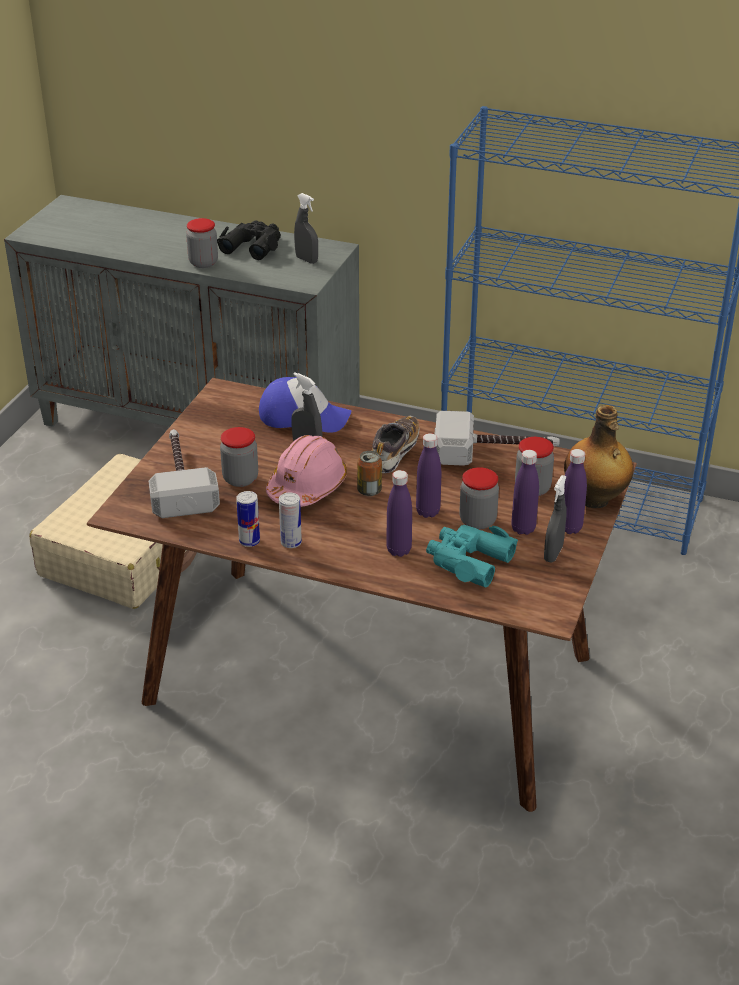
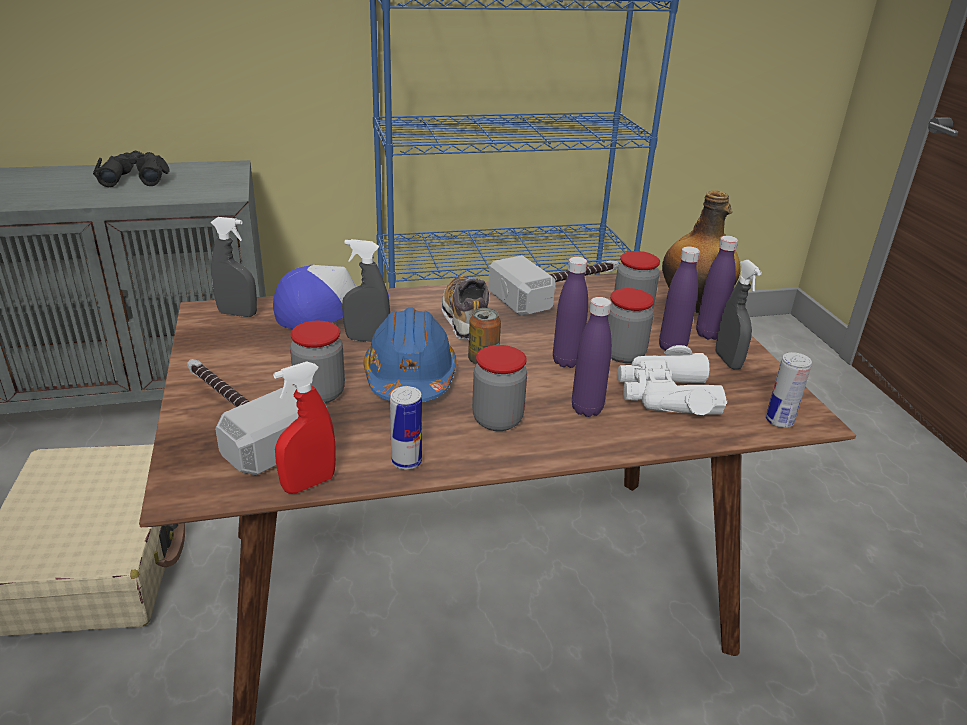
camera: 35 degrees left, 5 degrees down
jar [186,218,218,268] -> jar moved to [472,345,527,431]
pink hard hat [266,435,347,507] -> blue hard hat [363,308,457,402]
can [279,493,302,548] -> can moved to [766,352,812,428]
grey spray bottle [294,193,318,264] -> grey spray bottle moved to [211,217,257,317]
turquoise binoculars [426,525,518,588] -> white binoculars [618,345,727,415]
none -> red spray bottle [273,362,336,494]

